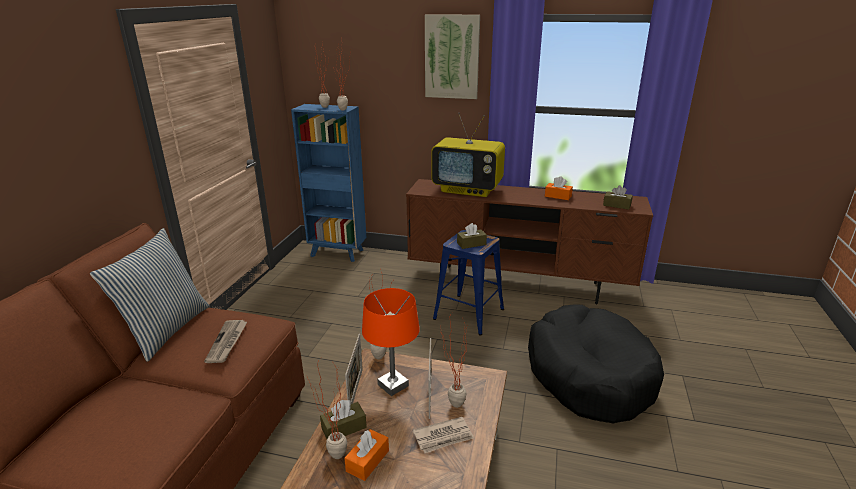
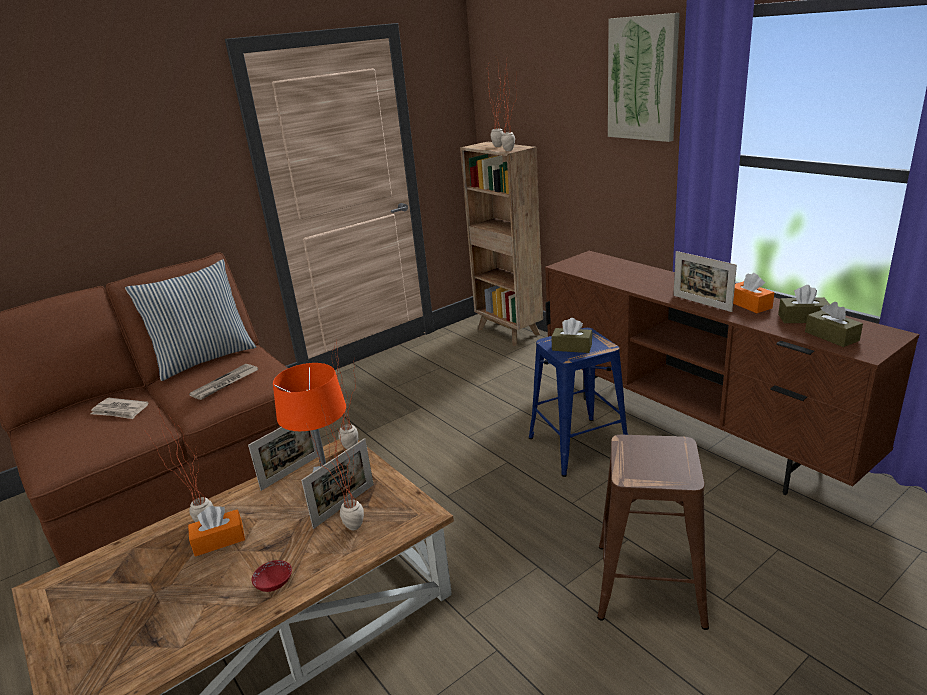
camera: 40 degrees right, 0 degrees up
blue bookcase [291,104,367,262] -> brown bookcase [460,142,543,346]
brown tissue box [320,400,367,439] -> brown tissue box moved to [778,285,830,323]
newspaper [413,417,474,453] -> newspaper moved to [91,398,148,419]
television [432,113,505,197] -> none
black dog bed [528,304,664,424] -> brown stool [597,435,709,630]
none -> red bowl [251,560,292,592]
none -> picture frame [673,251,737,312]

